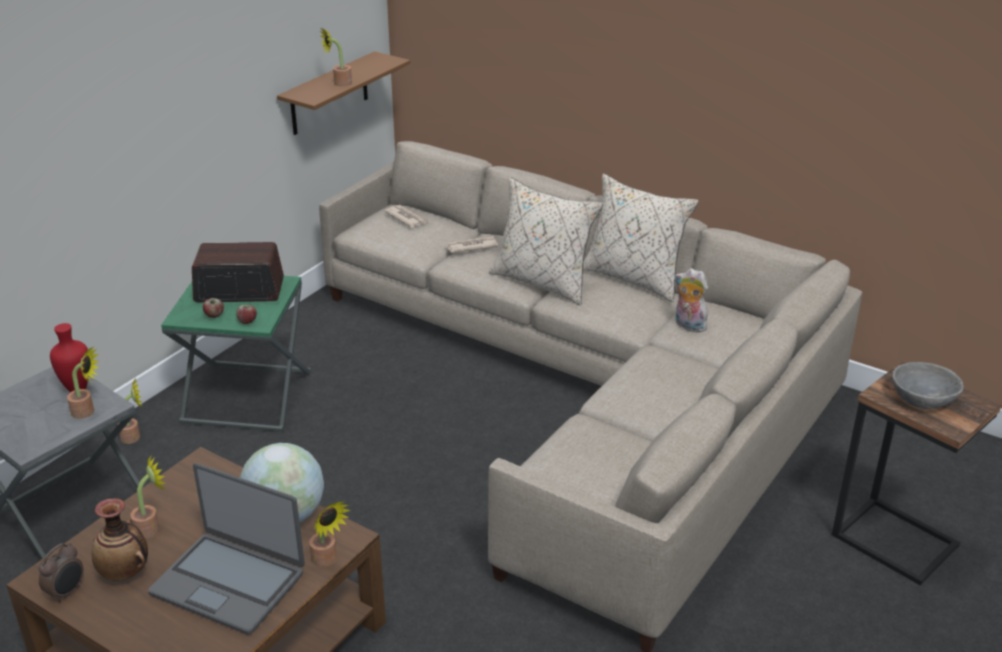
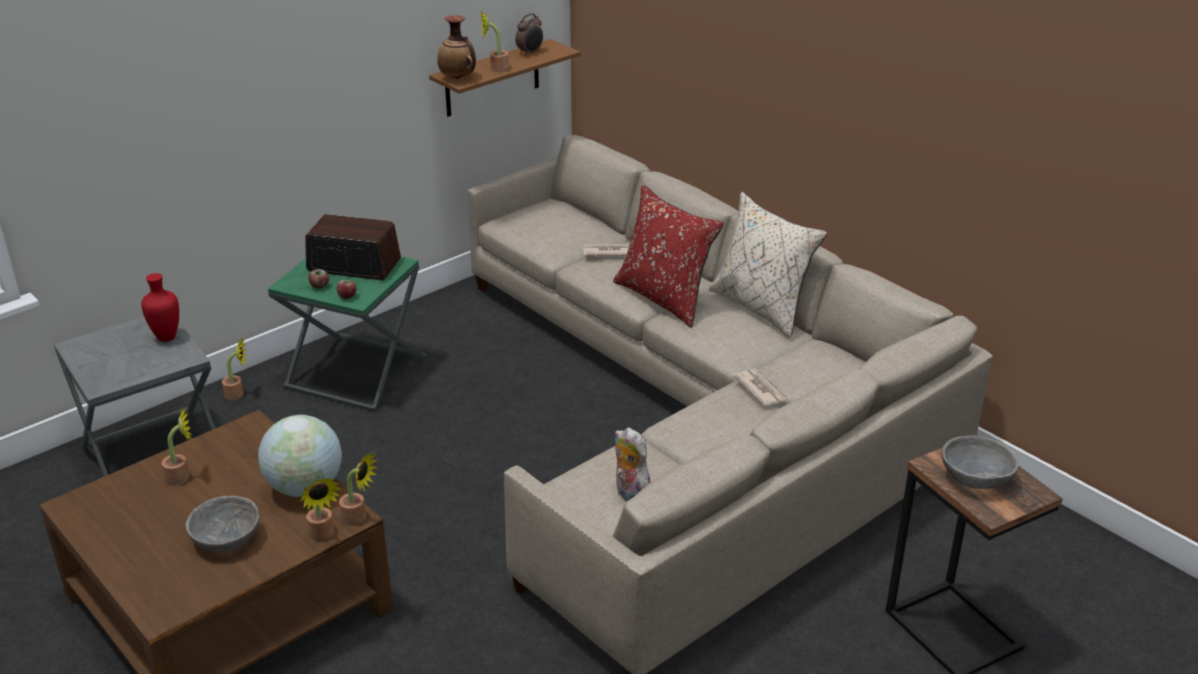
camera: 15 degrees right, 0 degrees up
alarm clock [39,543,83,603] -> alarm clock moved to [515,13,543,56]
potted plant [67,347,99,419] -> potted plant moved to [339,452,377,526]
vase [92,498,148,580] -> vase moved to [437,15,476,79]
laptop [148,463,305,635] -> grey bowl [186,496,259,552]
newspaper [384,205,429,228] -> newspaper moved to [734,369,790,407]
beige pillow [489,177,603,305] -> red pillow [613,185,724,328]
plush toy [675,268,709,333] -> plush toy moved to [615,428,651,502]

